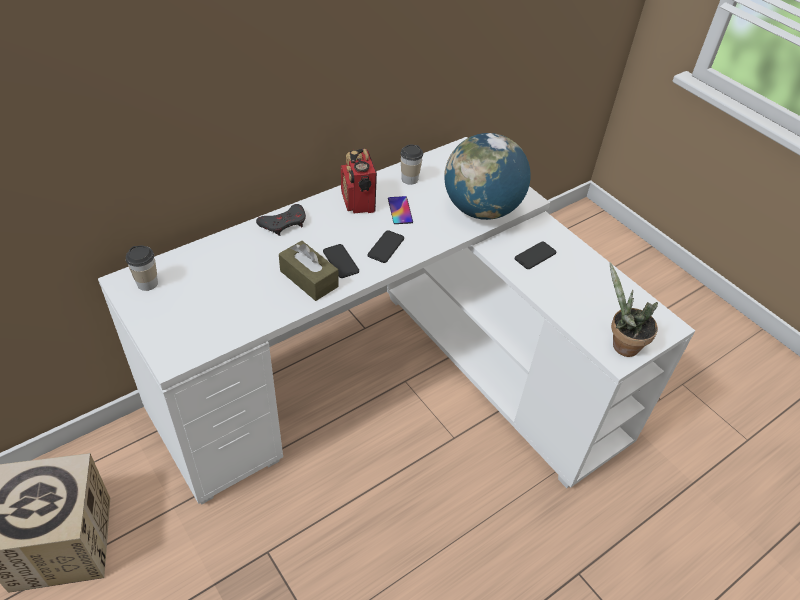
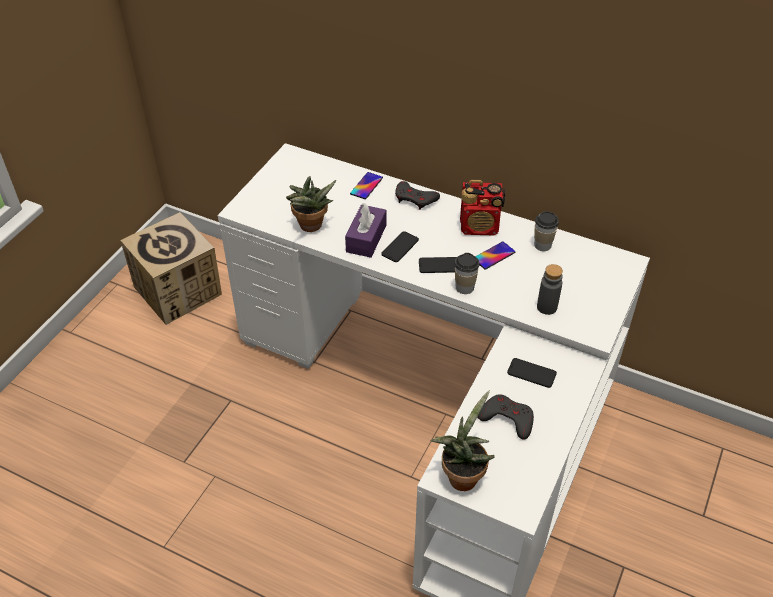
camera: 65 degrees right, 0 degrees up
cup [126,246,158,291] -> cup moved to [455,253,479,294]
brown tissue box [279,241,339,301] -> purple tissue box [345,203,386,258]
radio [341,149,377,213] -> radio turned 135 degrees counterclockwise [460,180,505,235]
globe [444,133,531,220] -> grey bottle [537,264,563,315]
none -> potted plant [286,176,336,232]
none -> phone [350,172,383,199]
none -> grey game controller [478,395,534,440]

